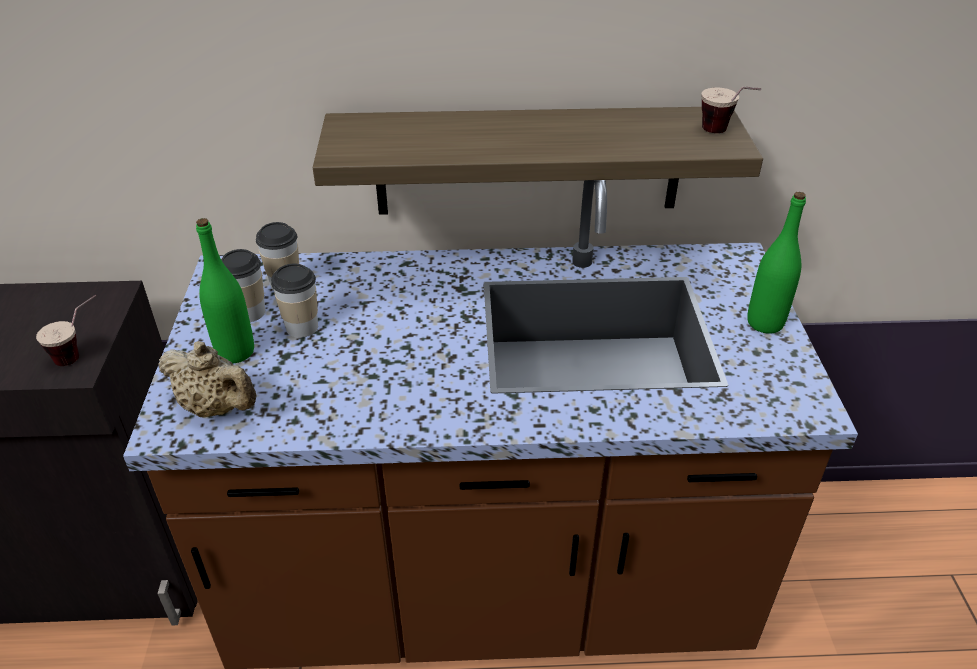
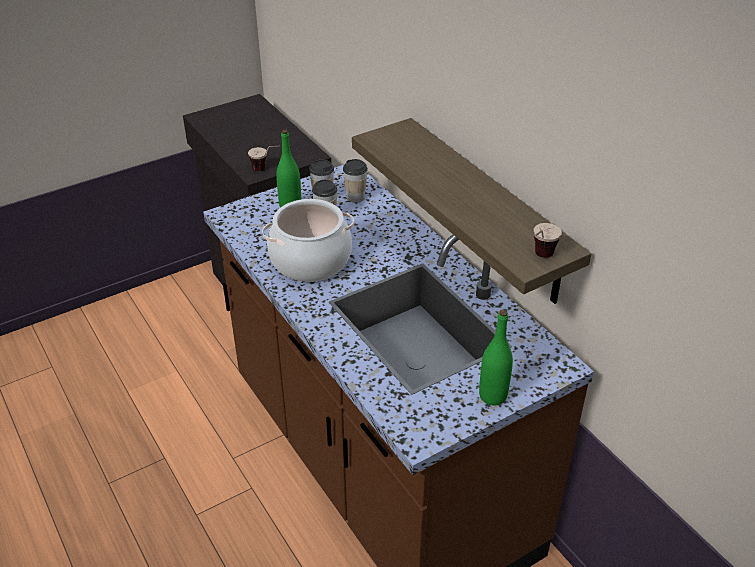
camera: 60 degrees right, 0 degrees up
beige teapot [159,341,256,418] -> none
none -> cooking pot [262,199,354,282]

